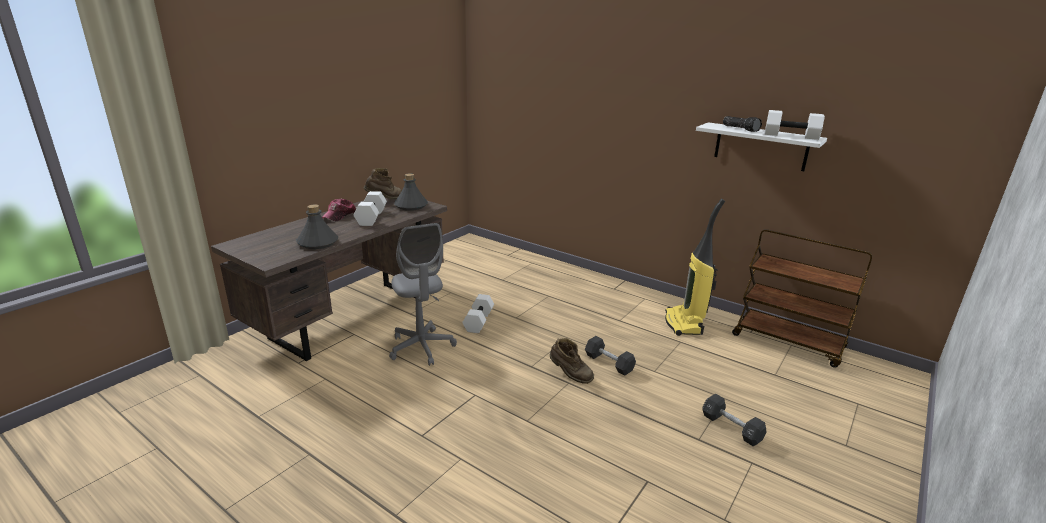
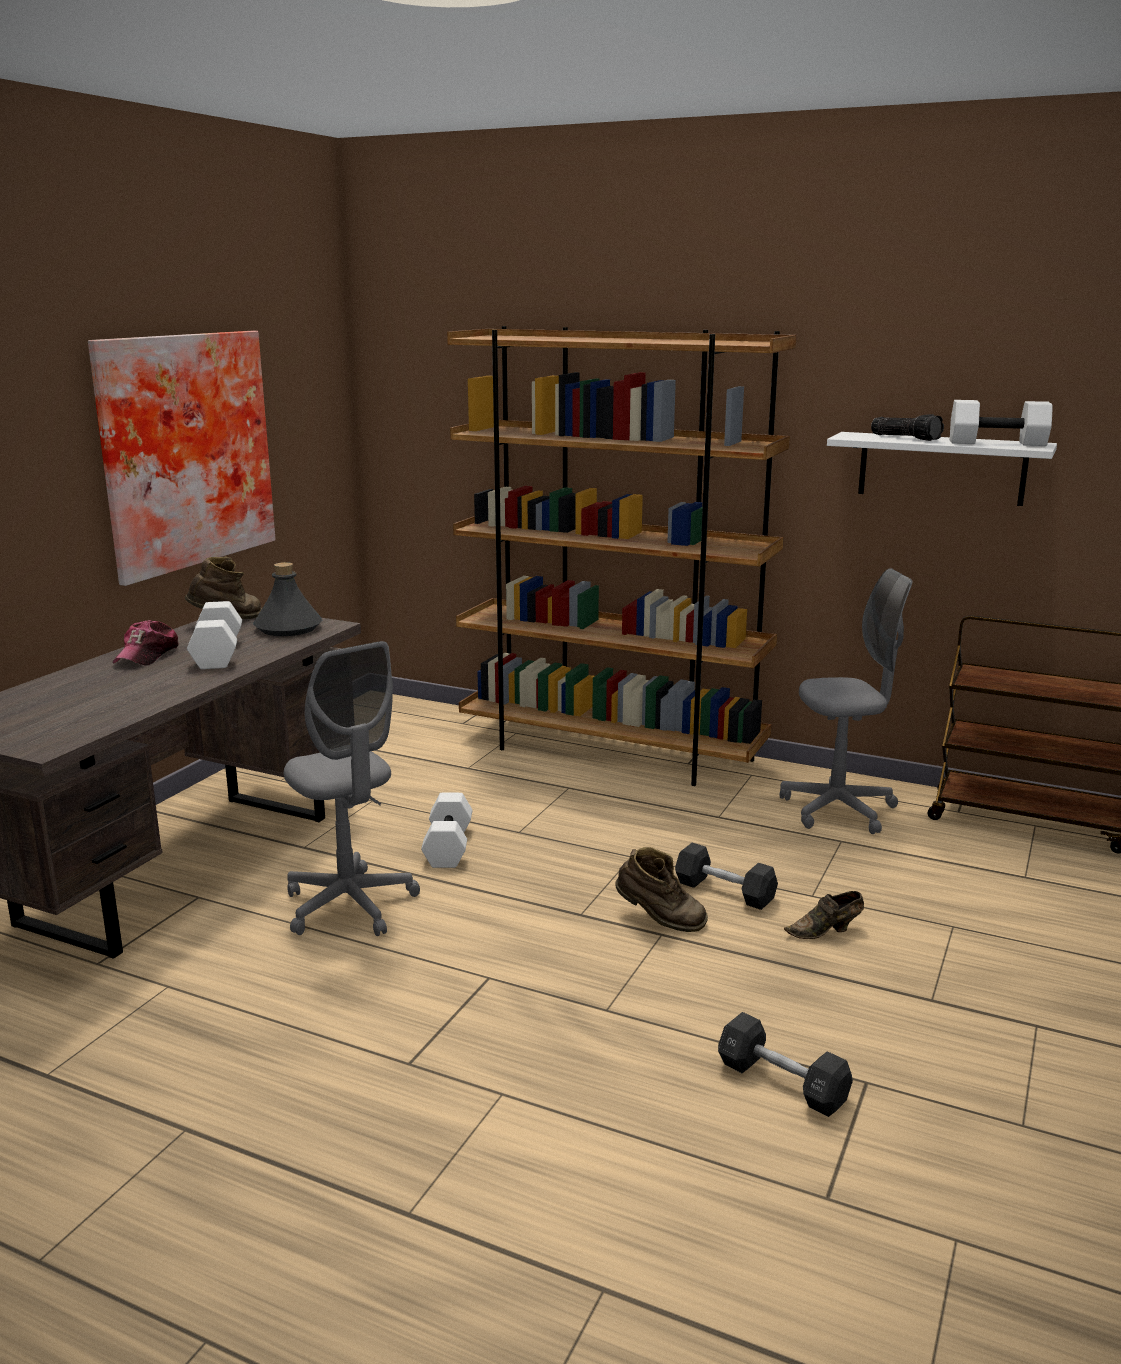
camera: 10 degrees left, 5 degrees down
grey bottle [296,205,338,249] -> none
vacuum cleaner [665,199,725,336] -> grey office chair [779,568,913,834]
black dumbbell [702,394,766,446] -> black dumbbell moved to [718,1012,853,1117]
none -> picture [88,331,276,586]
none -> brown bookcase [447,326,796,786]
none -> brown shoe [784,891,864,939]

